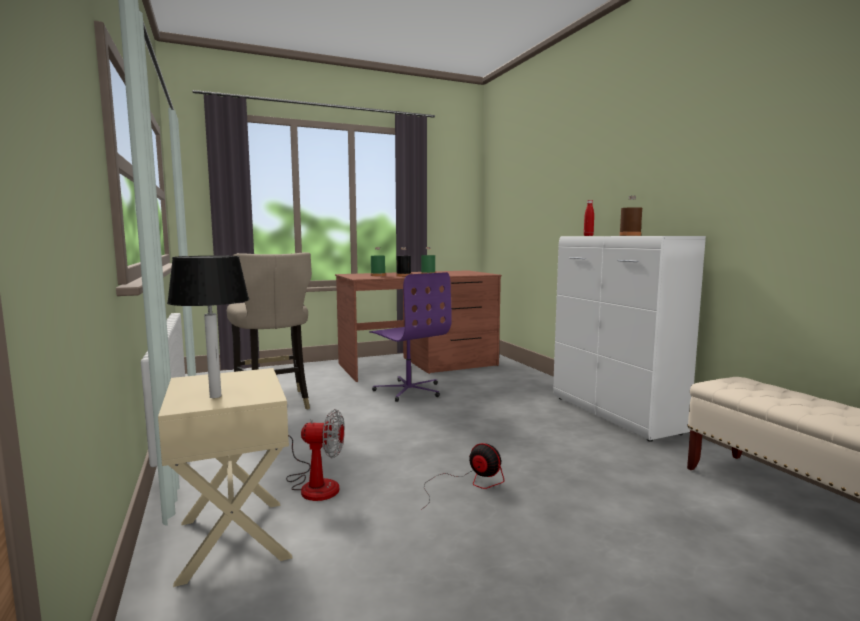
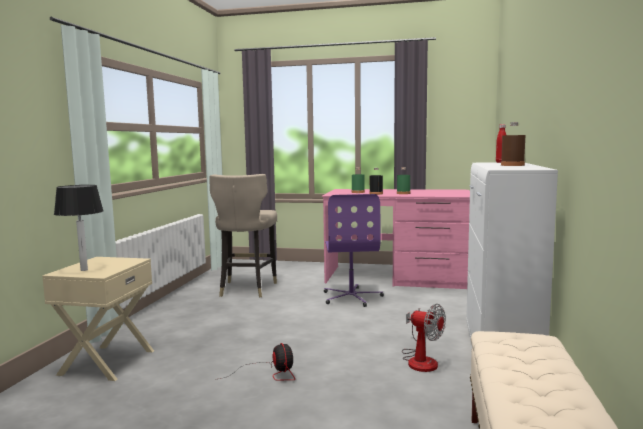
camera: 35 degrees right, 0 degrees up
fan [286,409,345,501] -> fan moved to [402,304,446,372]
brown desk [335,270,502,382] -> pink desk [322,189,470,289]

